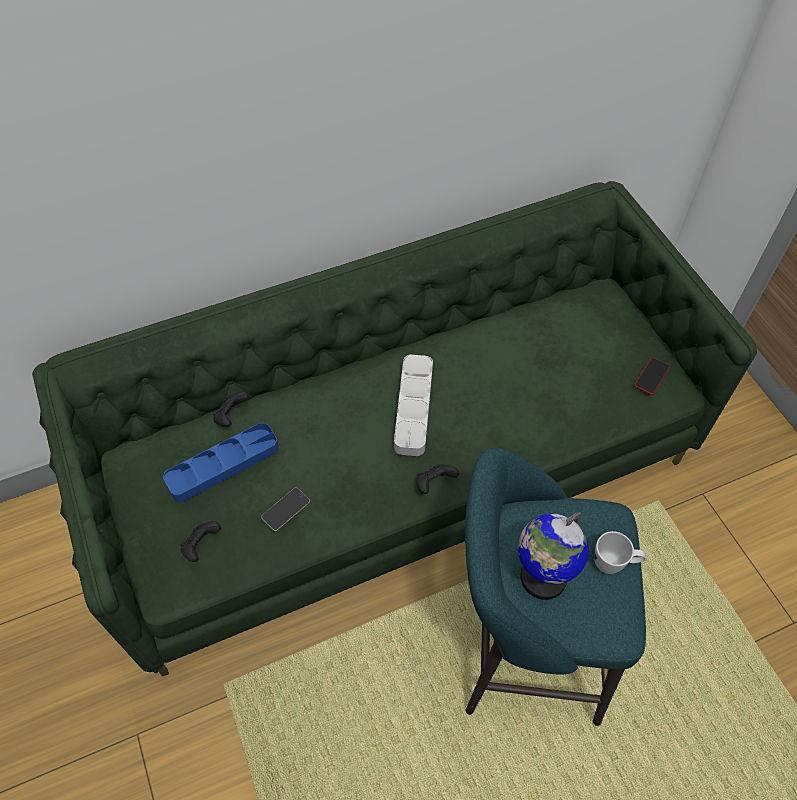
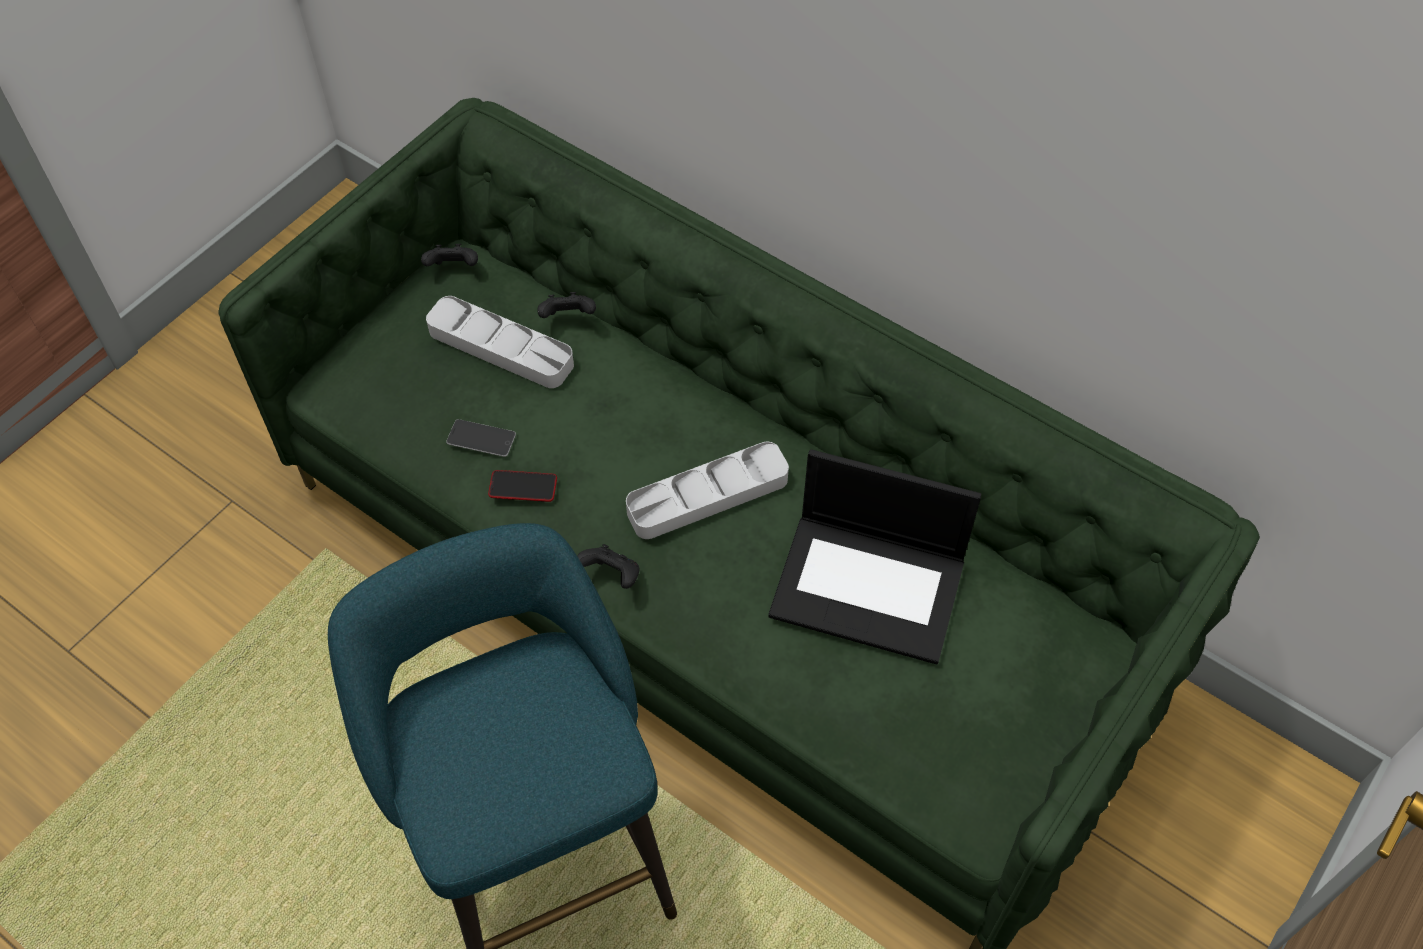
camera: 60 degrees right, 0 degrees up
blue tray [163,423,279,502] -> grey tray [426,296,574,388]
black game controller [180,521,221,562] -> black game controller moved to [421,244,478,266]
globe [518,512,589,600] -> none
white mug [594,531,646,574] -> none
phone [634,358,670,395] -> phone moved to [488,470,557,502]
none -> laptop [768,449,981,664]

